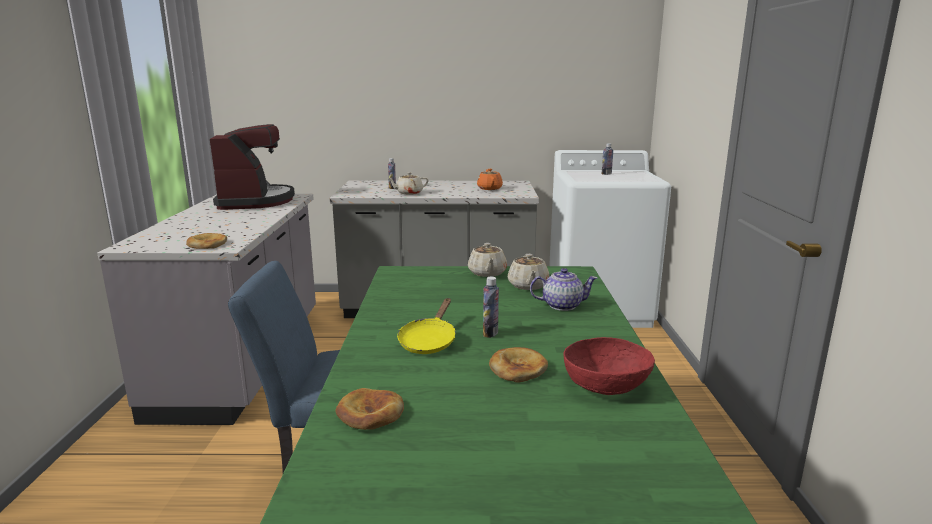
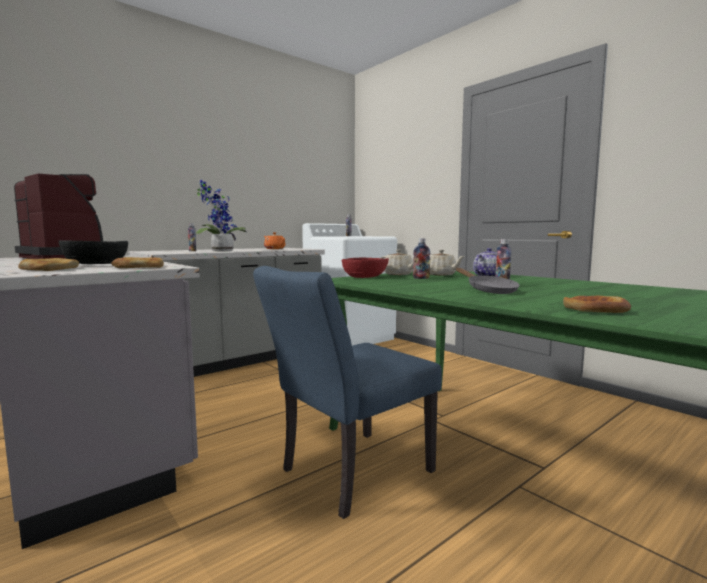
camera: 40 degrees left, 10 degrees down
beige teapot [387,172,429,195] -> potted plant [196,180,247,252]
yellow frying pan [397,298,455,354] -> grey frying pan [456,268,520,294]
bread [489,347,548,383] -> bread moved to [18,258,79,271]
red bowl [564,337,655,395] -> red bowl moved to [342,257,389,278]
none -> black bowl [58,240,128,264]
none -> bottle [413,238,430,279]

